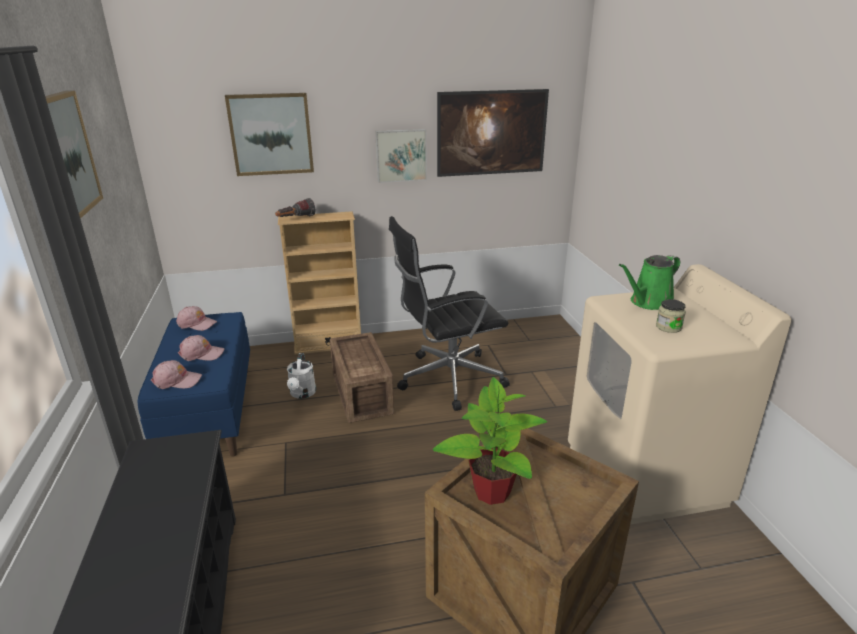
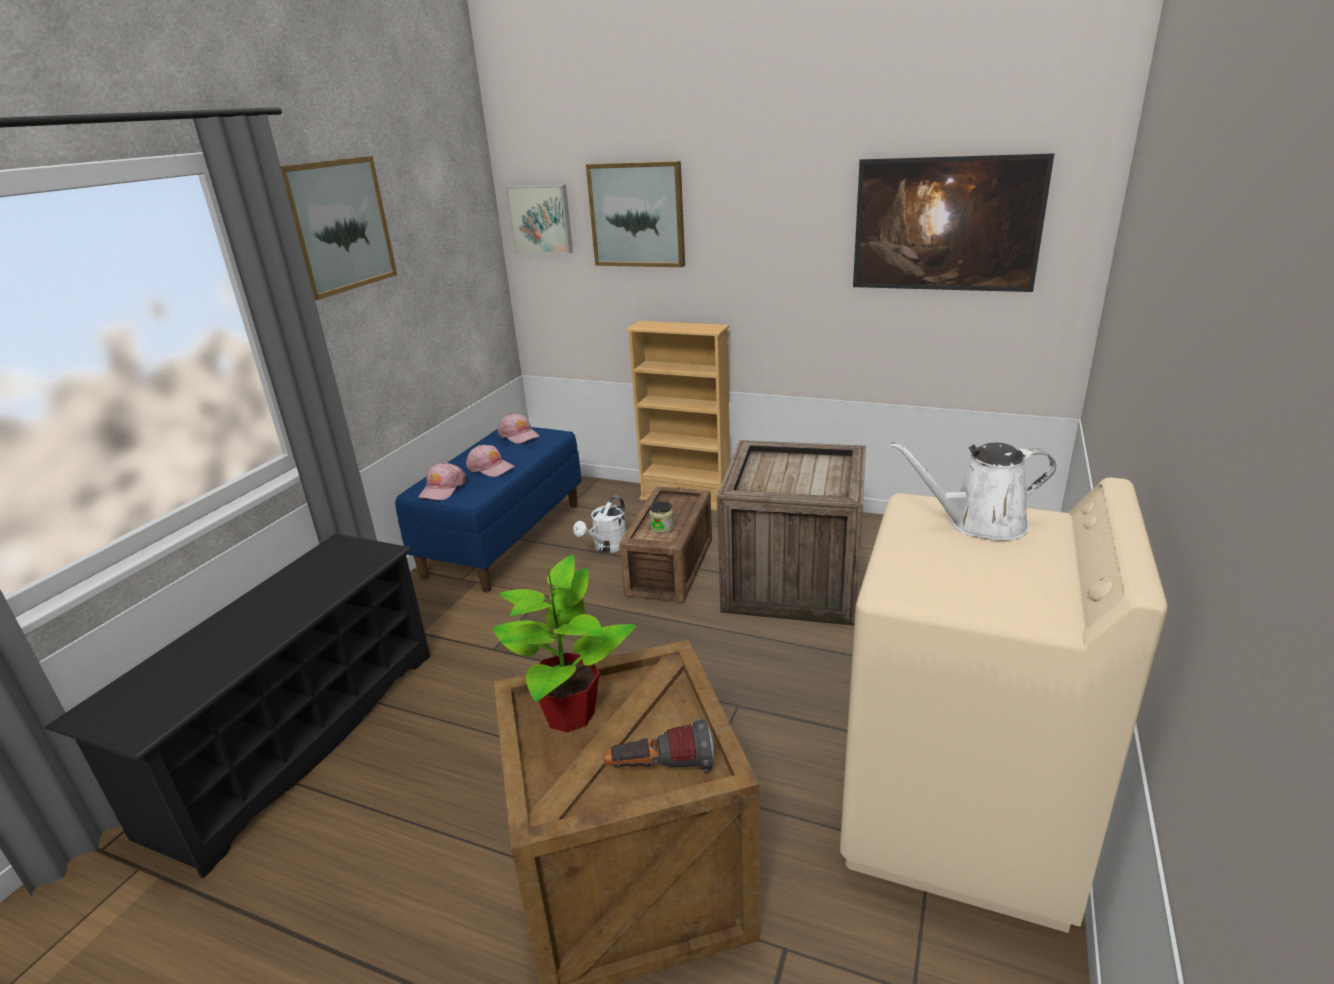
camera: 35 degrees right, 0 degrees up
pink cap [151,360,202,389] -> pink cap turned 75 degrees clockwise [418,462,466,500]
flashlight [275,198,315,217] -> flashlight moved to [603,719,714,772]
picture [375,129,427,183] -> picture moved to [505,185,573,254]
black office chair [389,216,510,411] -> crate [717,440,866,626]
green watering can [619,255,680,310] -> white watering can [890,442,1056,541]
jar [656,299,686,333] -> jar moved to [649,501,674,533]

